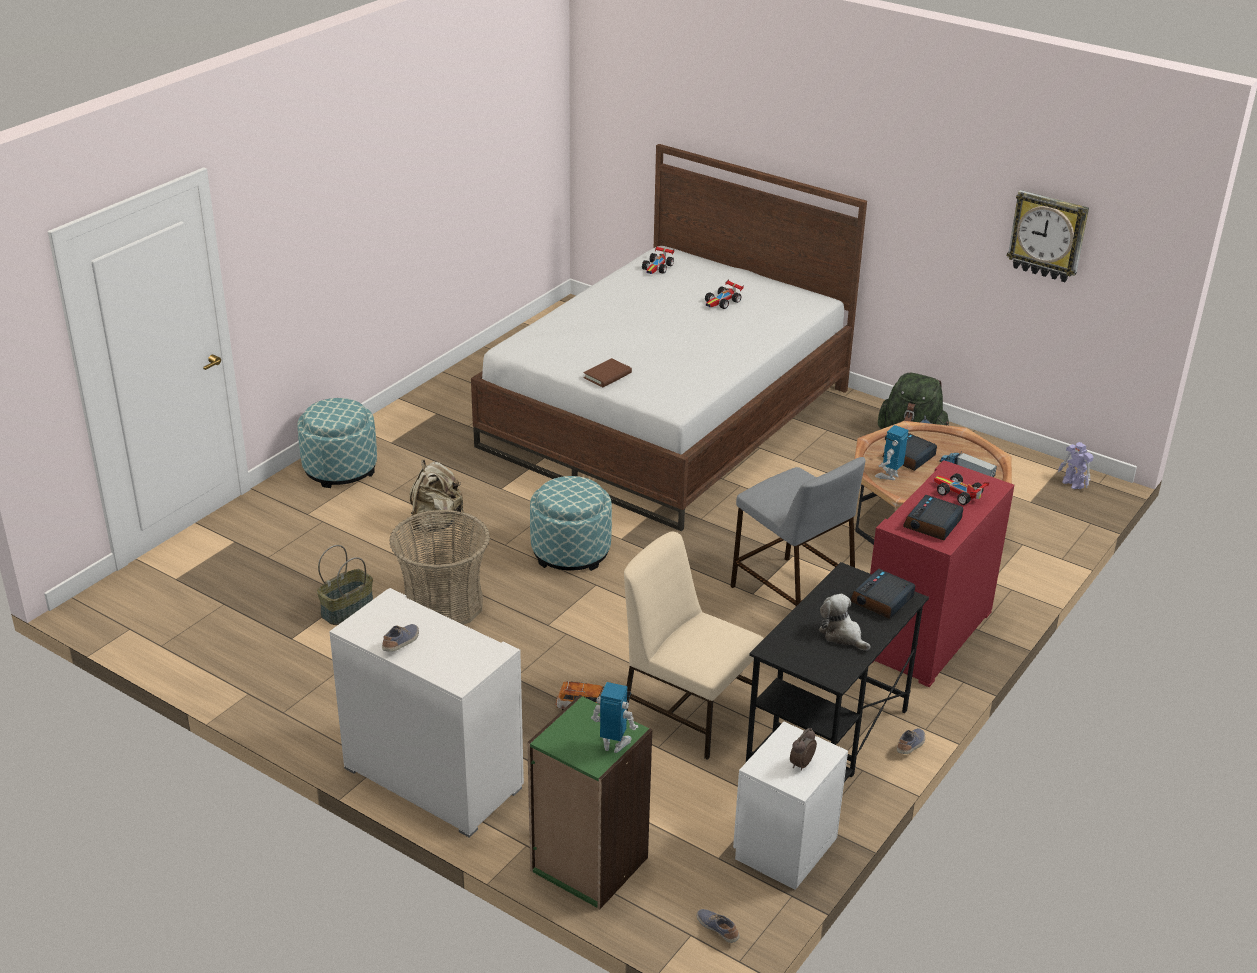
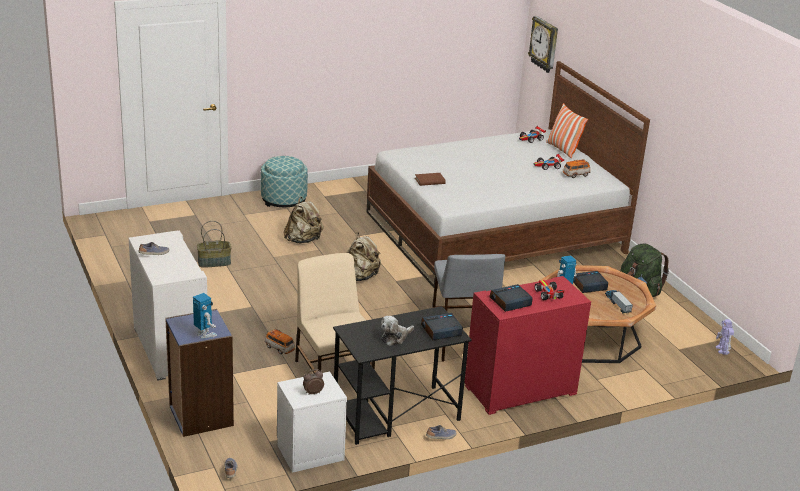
camera: 30 degrees right, 5 degrees down
basket [389,509,490,625] -> none
green bookcase [527,695,652,909] -> blue bookcase [165,309,234,437]
ottoman [530,476,612,571] -> beige backpack [347,232,381,281]
plush toy [819,594,871,651] -> plush toy turned 120 degrees counterclockwise [381,316,414,346]
wall clock [1007,190,1089,282] -> wall clock moved to [528,16,558,73]
none -> pillow [546,103,588,158]
none -> toy car [563,159,590,178]

